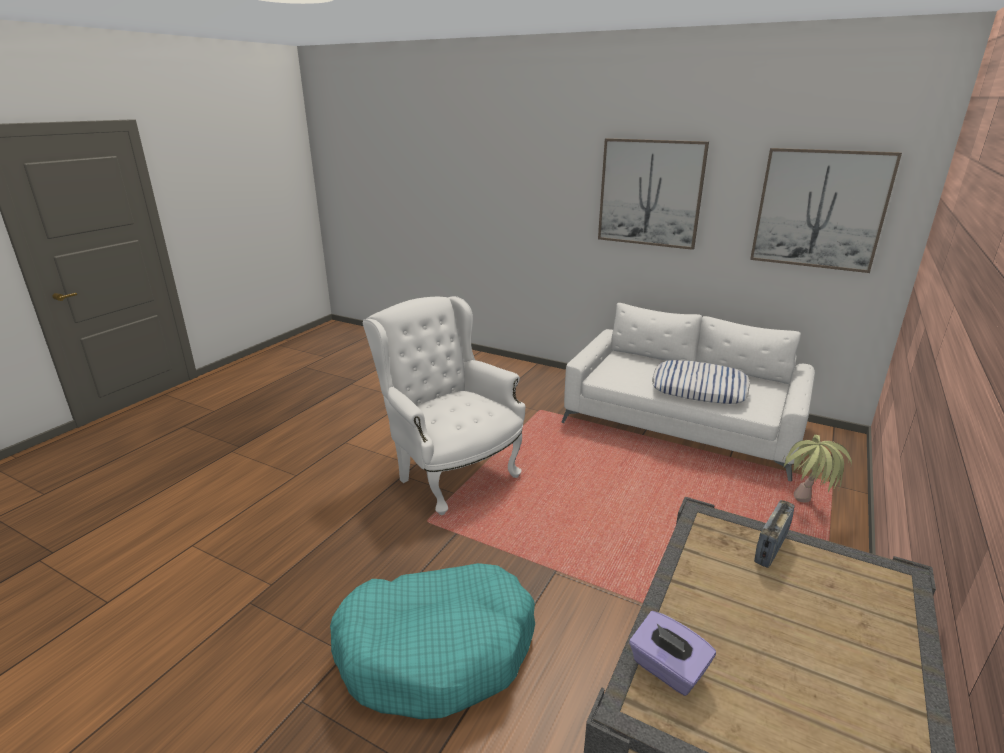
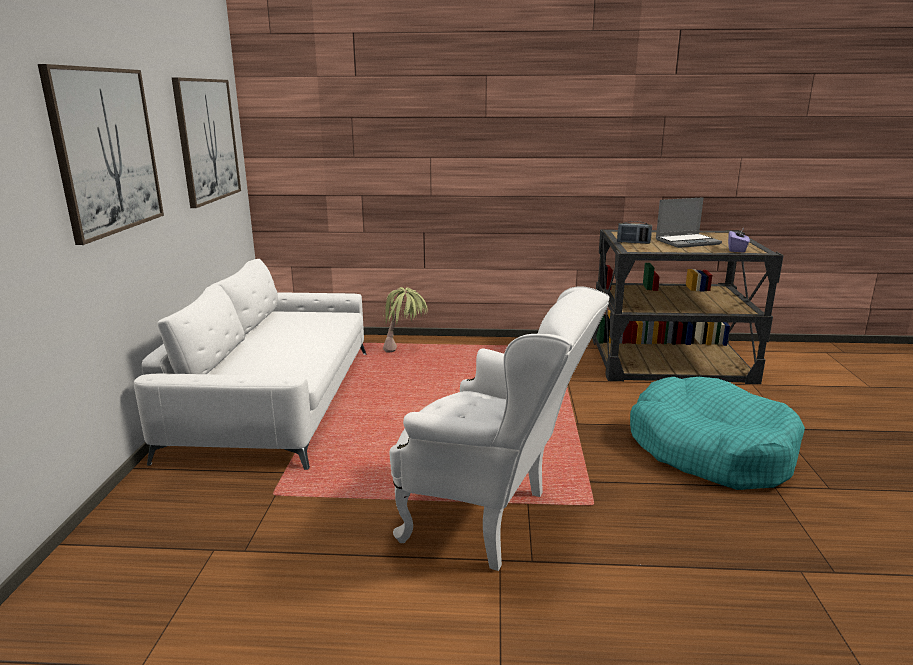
camera: 115 degrees left, 5 degrees down
white armchair [363,296,525,515] -> white armchair turned 90 degrees counterclockwise [390,286,609,571]
pillow [652,360,750,404] -> none
none -> laptop [656,197,722,248]

